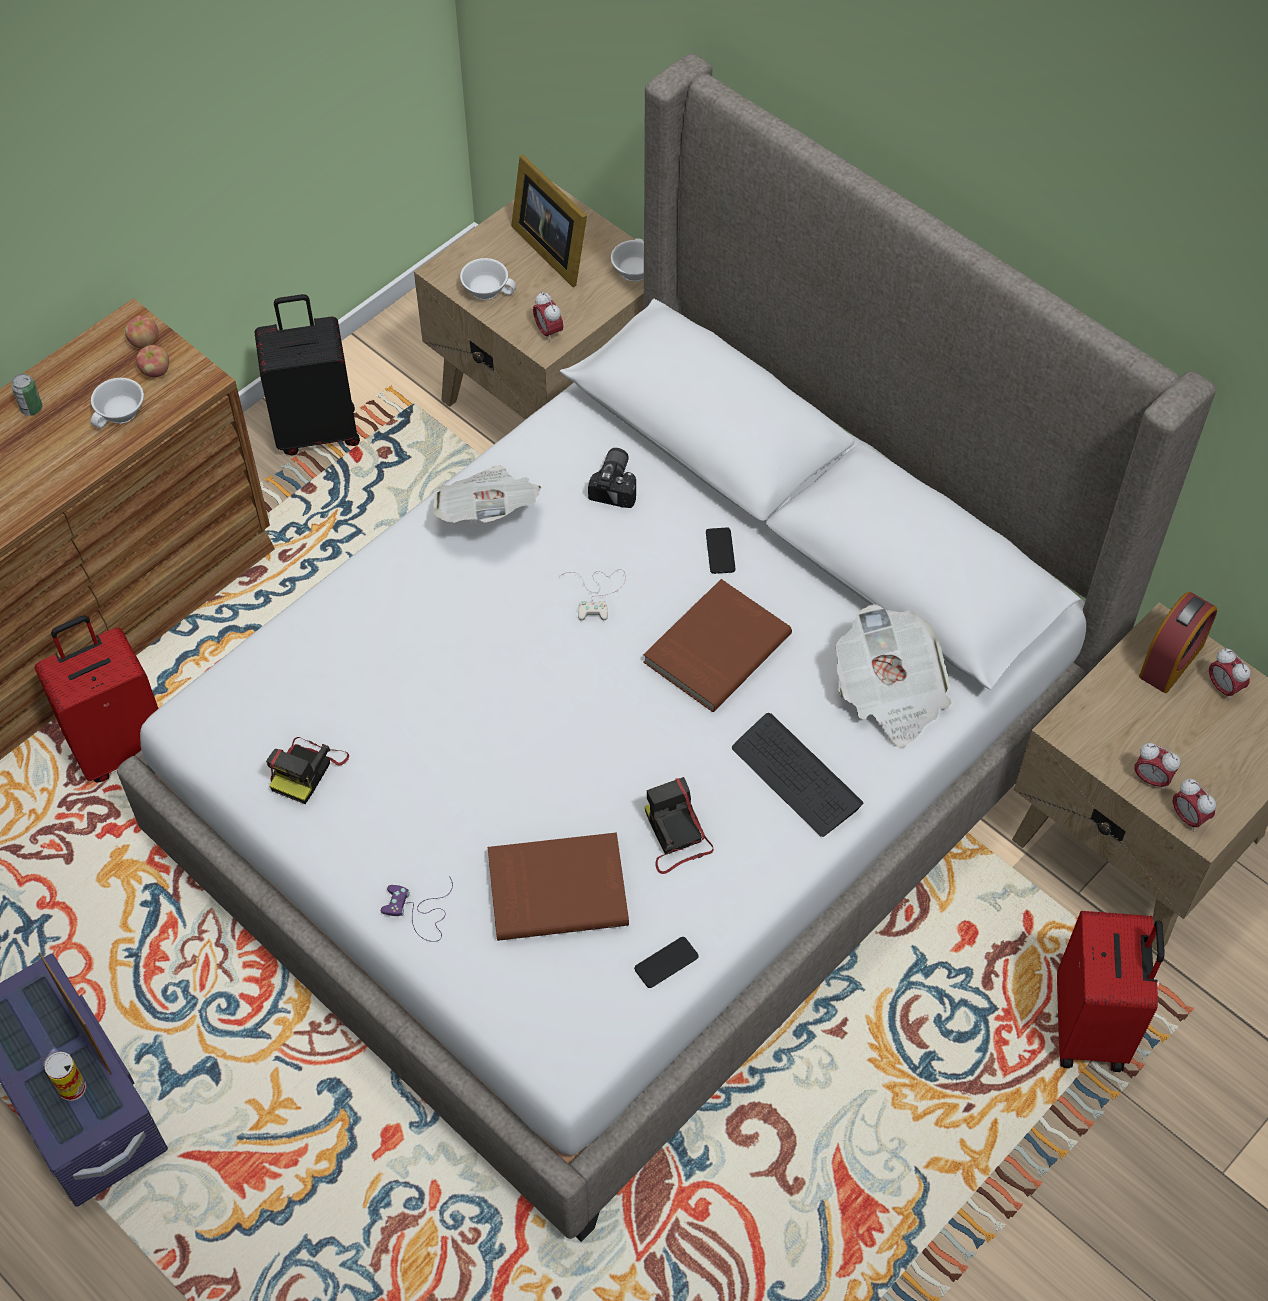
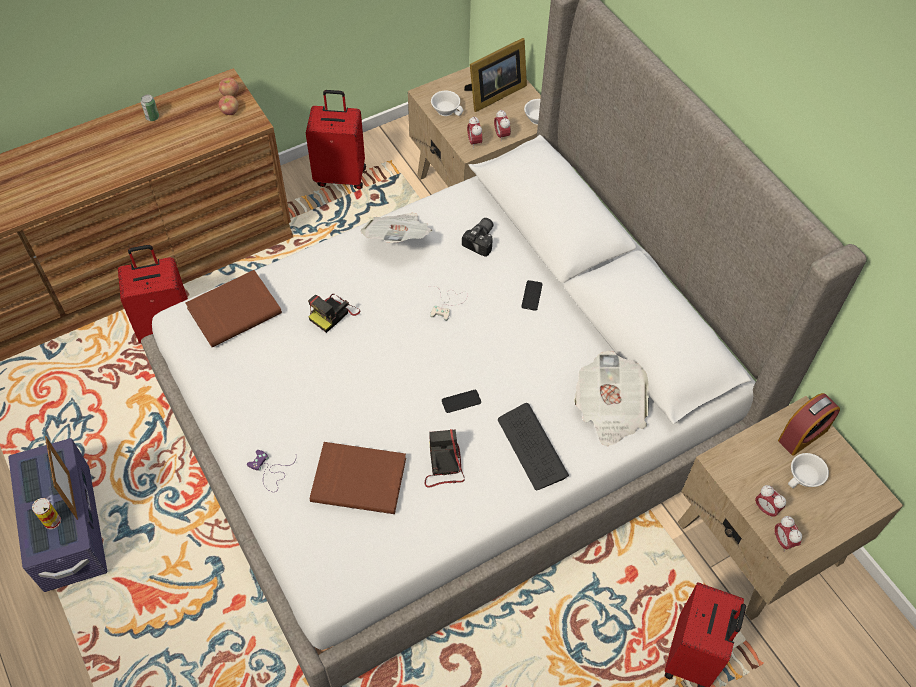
camera: 15 degrees right, 0 degrees up
white cup [91,378,144,428] -> white cup moved to [788,453,829,488]
black suitcase [254,294,360,455] -> red suitcase [306,90,366,190]
camera [266,737,349,804] -> camera moved to [308,294,360,333]
picture frame [511,155,587,287] -> picture frame turned 105 degrees counterclockwise [464,38,527,112]
phone [634,937,699,988] -> phone moved to [442,390,481,413]
brown book [643,579,792,712] -> brown book moved to [185,270,282,347]
alarm clock [1209,648,1251,701] -> alarm clock moved to [494,110,511,142]

